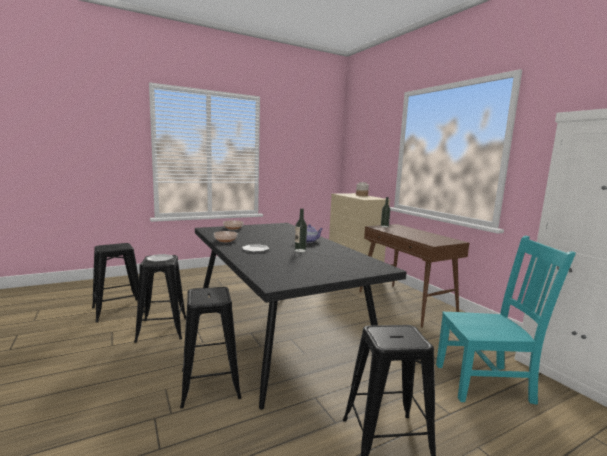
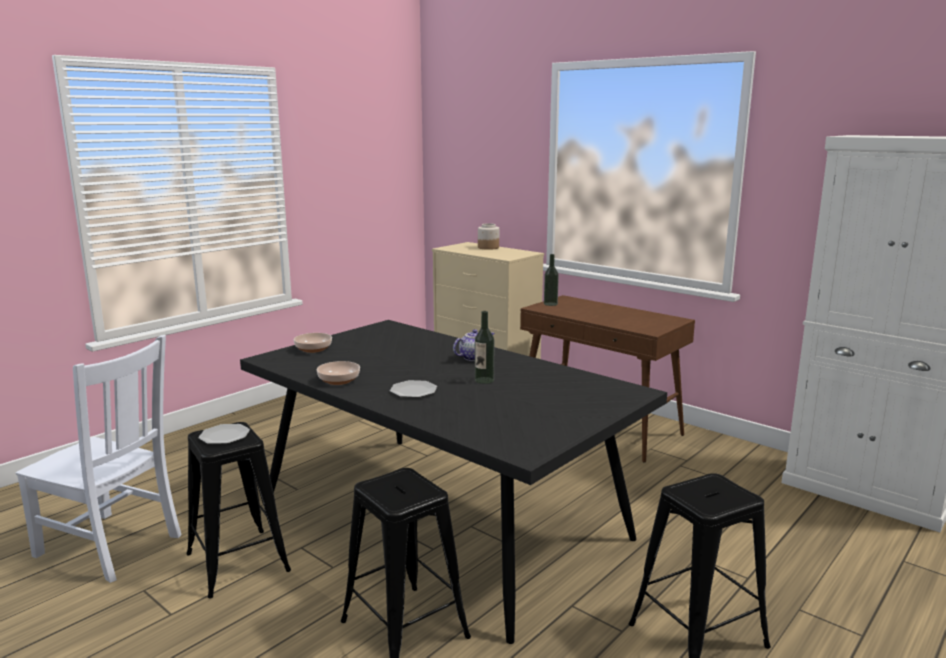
camera: 20 degrees left, 5 degrees up
black stool [92,243,145,322] -> white chair [16,335,182,583]
turquoise chair [436,236,576,405] -> none

